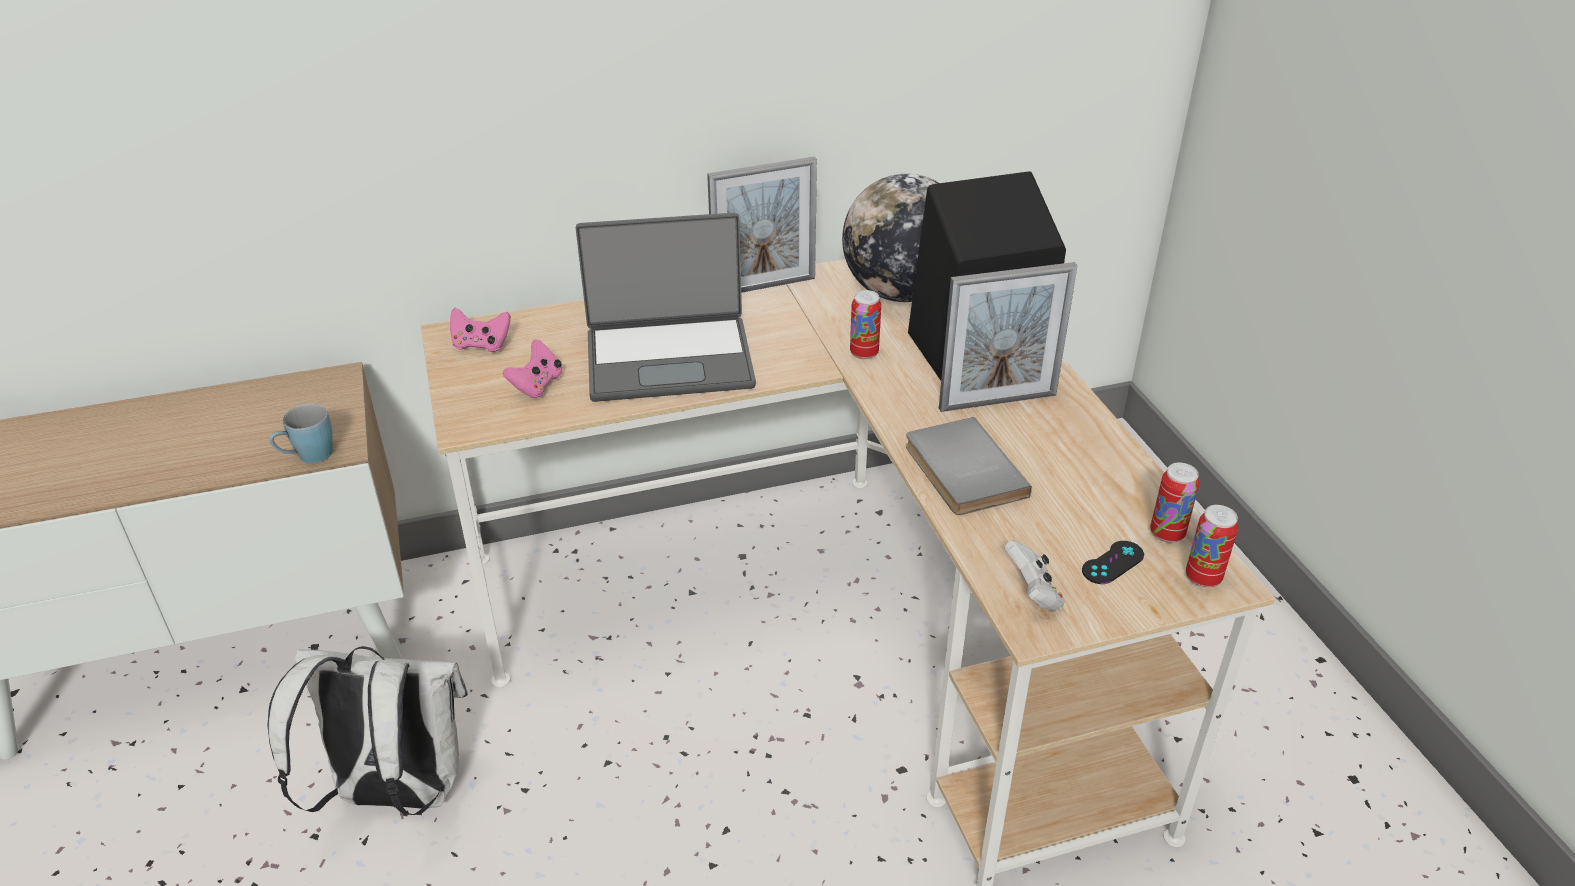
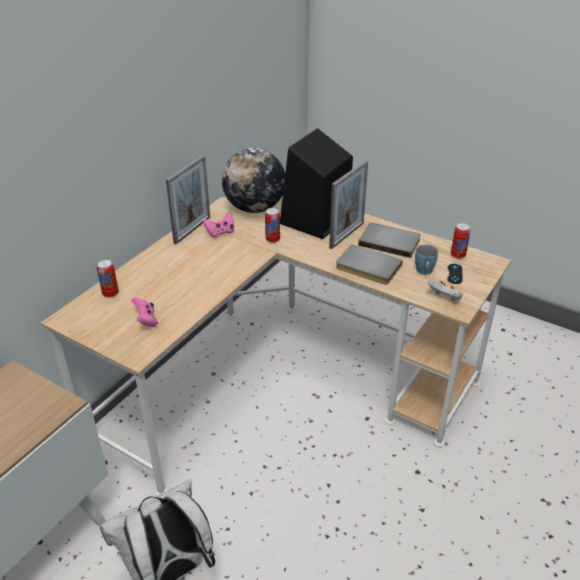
camera: 40 degrees left, 0 degrees up
blue mug [269,403,333,463] -> blue mug moved to [415,244,438,275]
pink game controller [450,308,511,352] -> pink game controller moved to [203,212,234,238]
laptop [576,213,756,402] -> none
can [1186,505,1238,588] -> can moved to [97,259,118,298]
none -> grey book [358,223,421,258]

